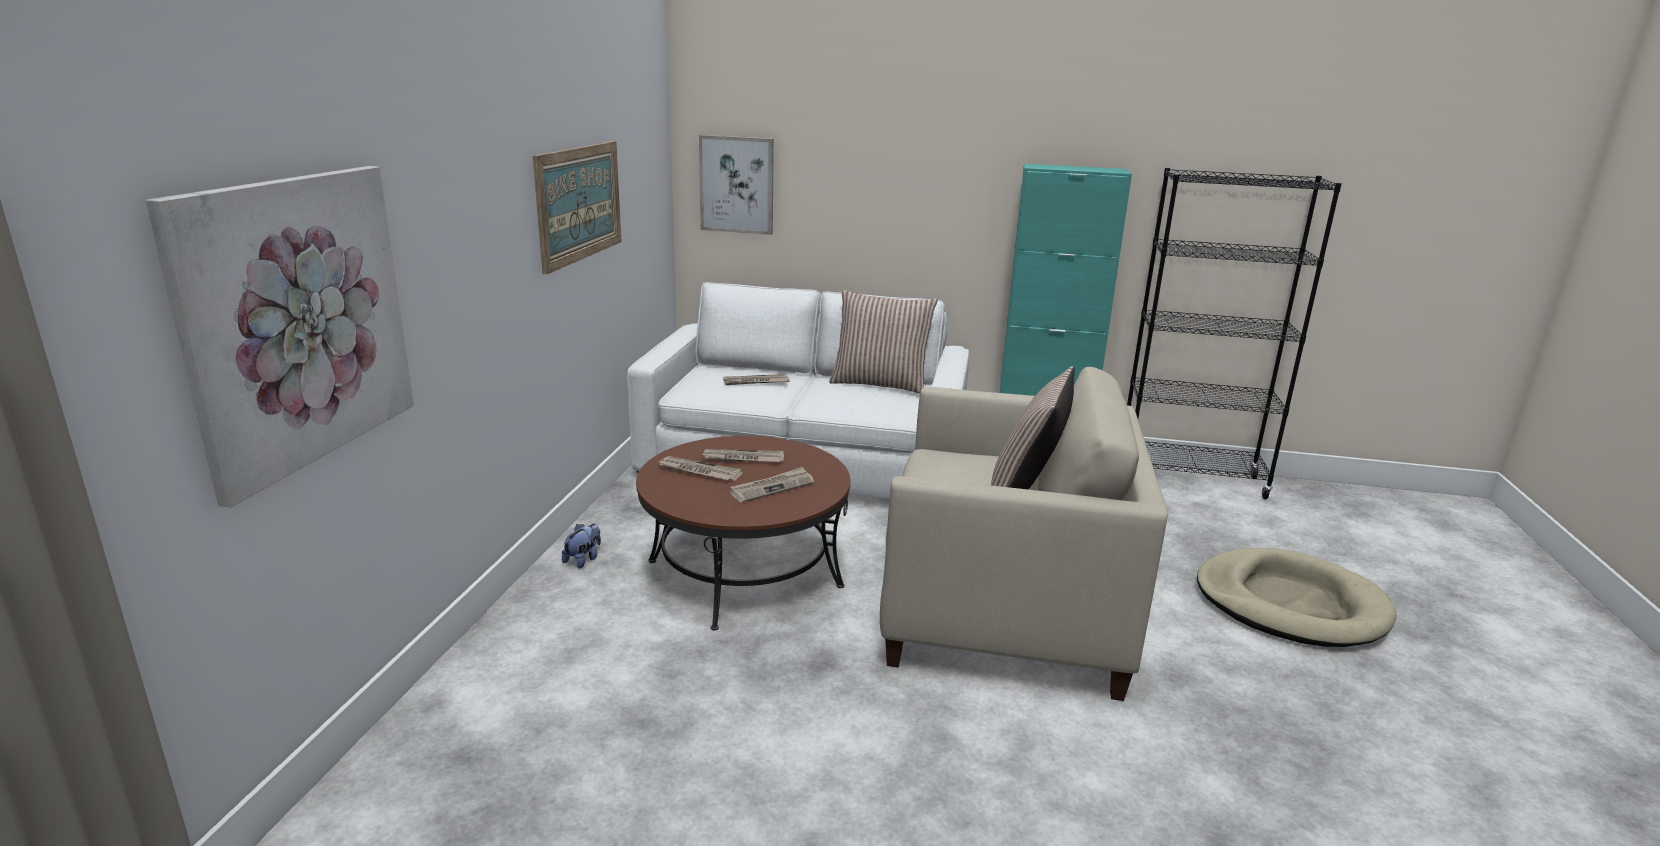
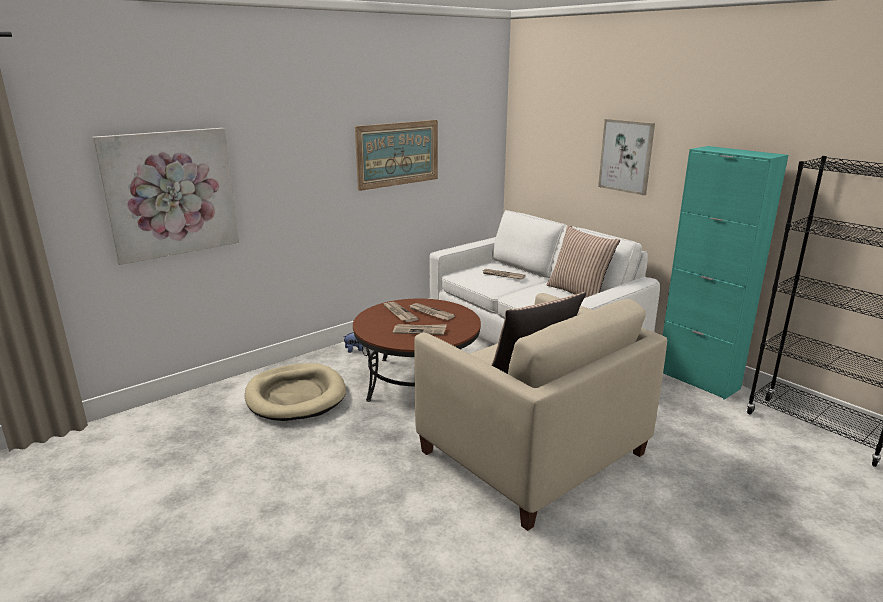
camera: 40 degrees right, 0 degrees up
picture [699,135,774,235] -> picture moved to [598,119,655,195]
beige dog bed [1197,548,1397,647] -> beige dog bed moved to [245,363,346,421]

